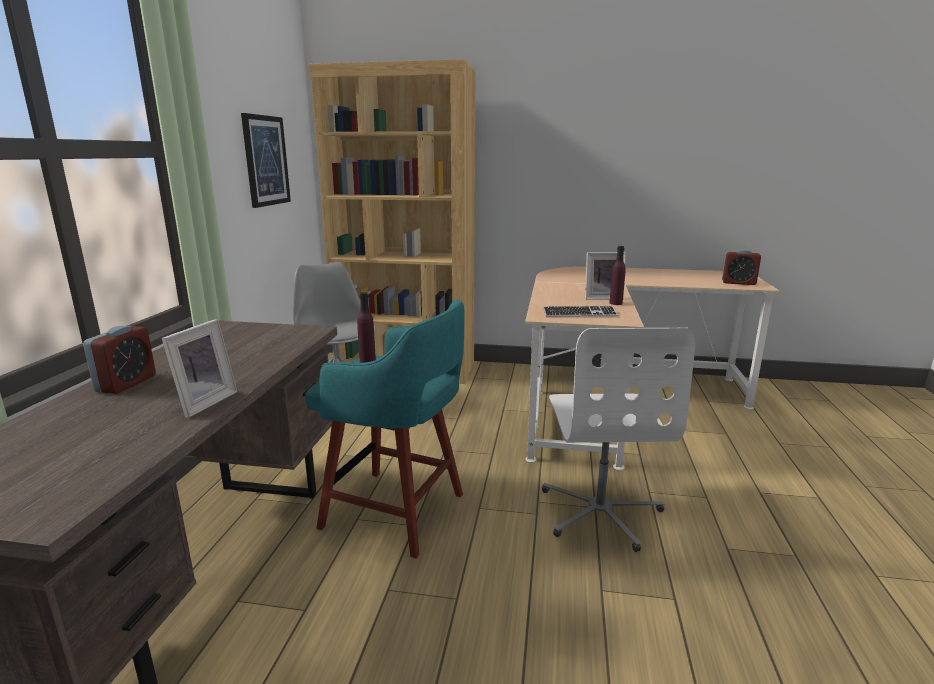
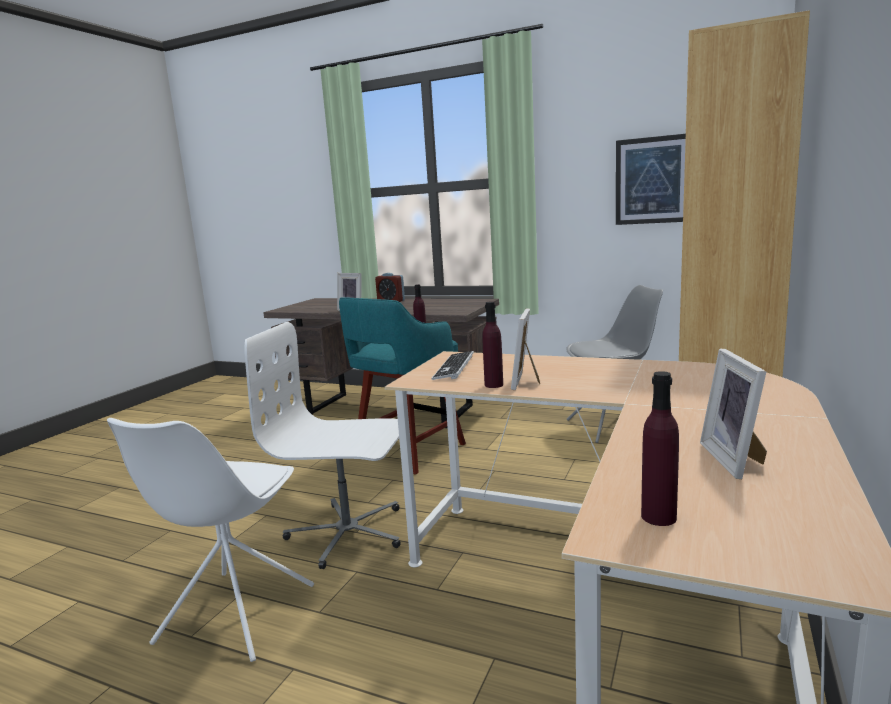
camera: 105 degrees right, 5 degrees down
alarm clock [722,249,761,285] -> purple bottle [641,371,679,526]
none -> white chair [107,418,314,662]
none -> picture frame [700,349,767,479]

